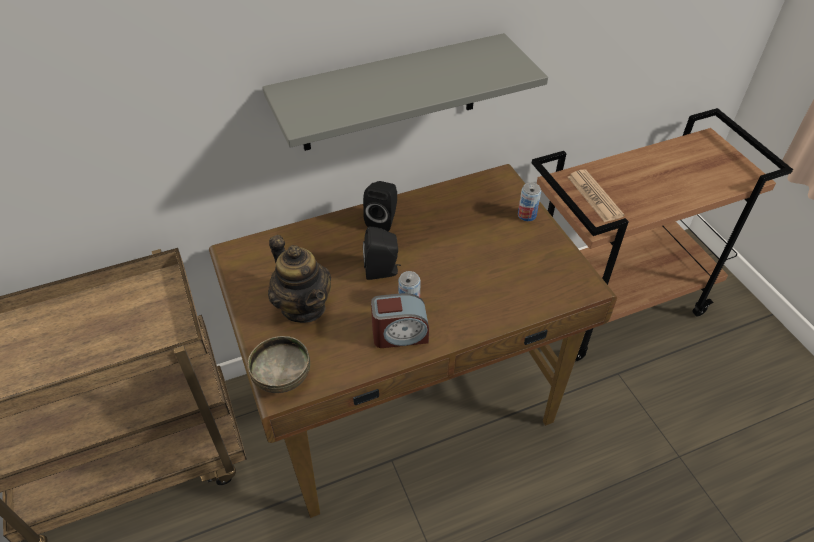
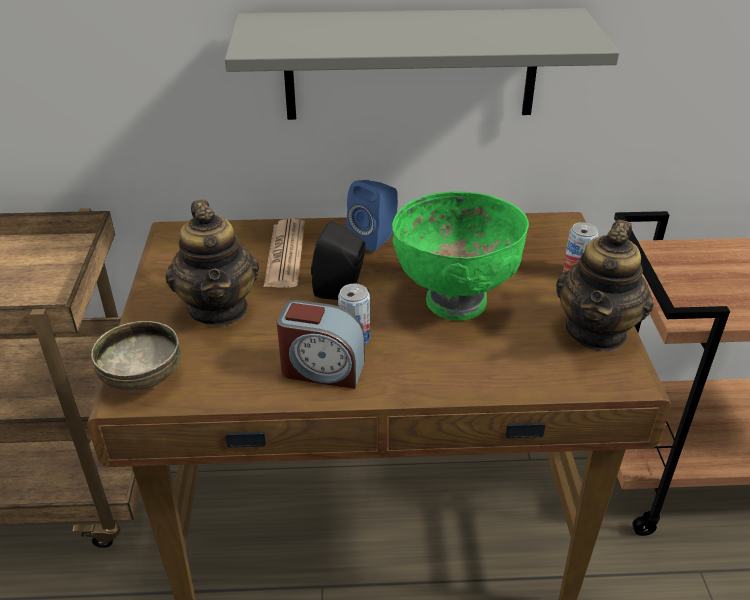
camera: 20 degrees right, 10 degrees down
black speaker [363,181,397,232] -> blue speaker [346,180,398,252]
newspaper [568,169,625,222] -> newspaper moved to [264,219,305,288]
none -> green bowl [392,192,529,320]
none -> teapot [556,220,654,351]

